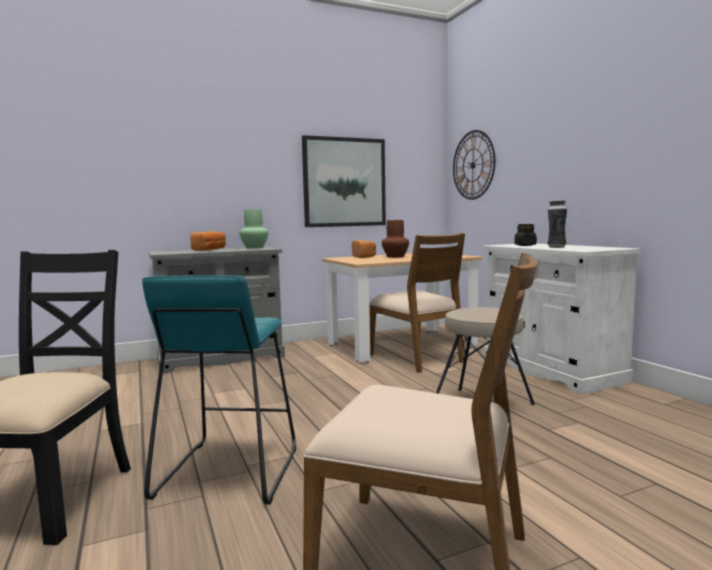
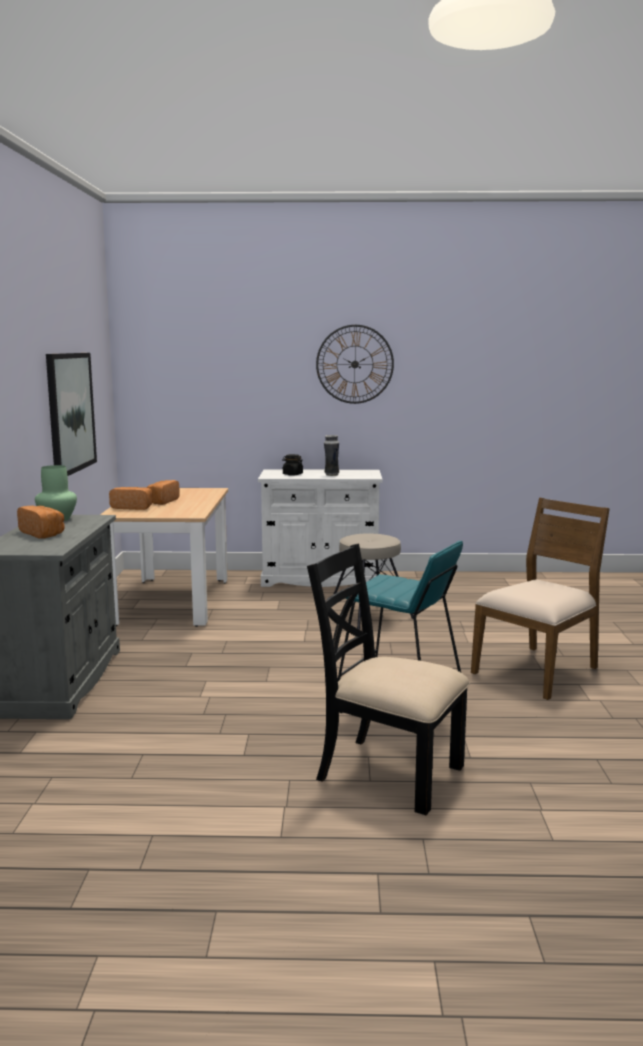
camera: 65 degrees left, 5 degrees up
brown chair [369,233,465,373] -> none
brown vase [382,220,409,258] -> bread [146,480,180,505]
wall clock [453,130,495,200] -> wall clock moved to [316,325,394,404]

